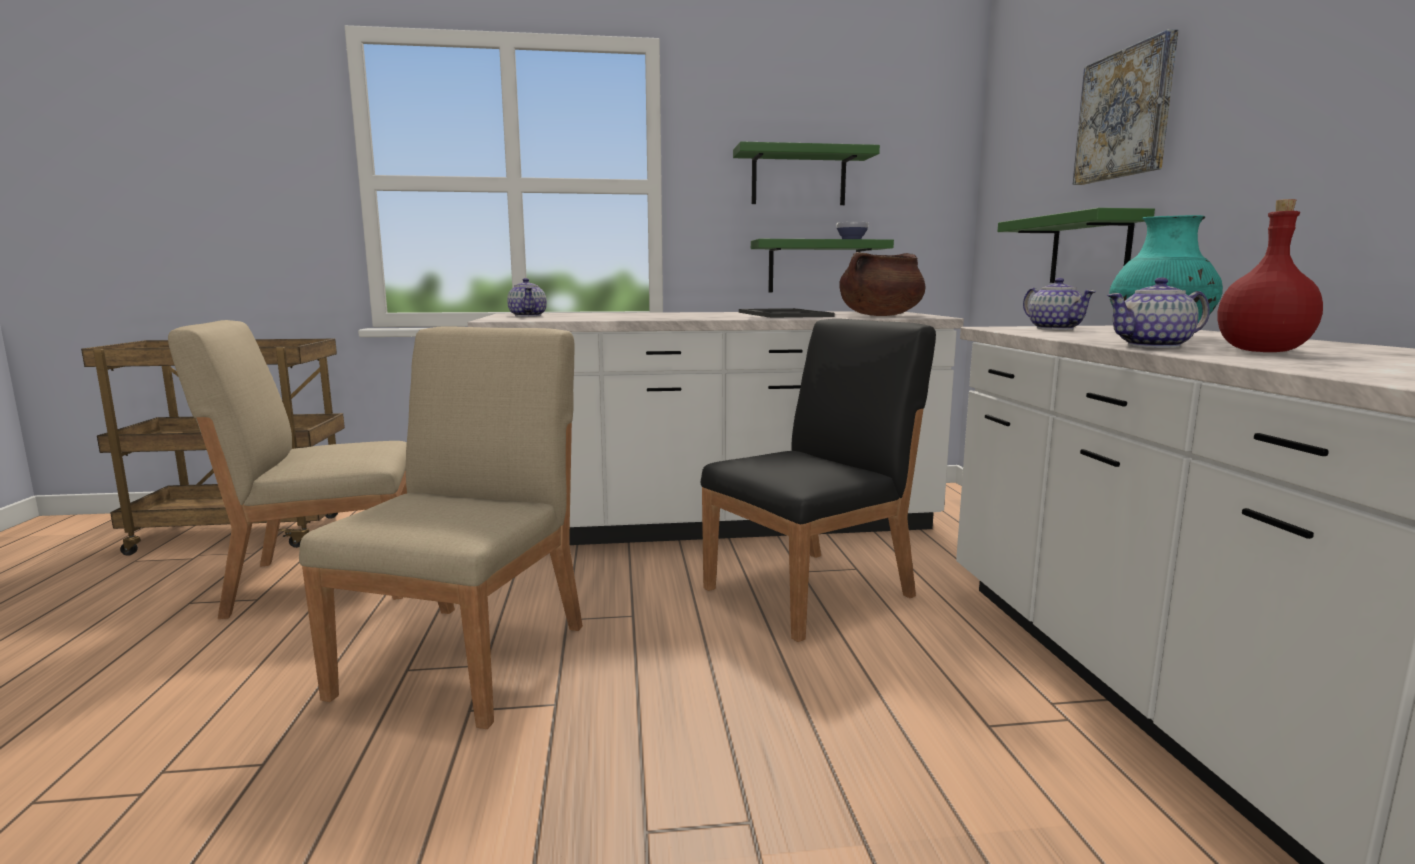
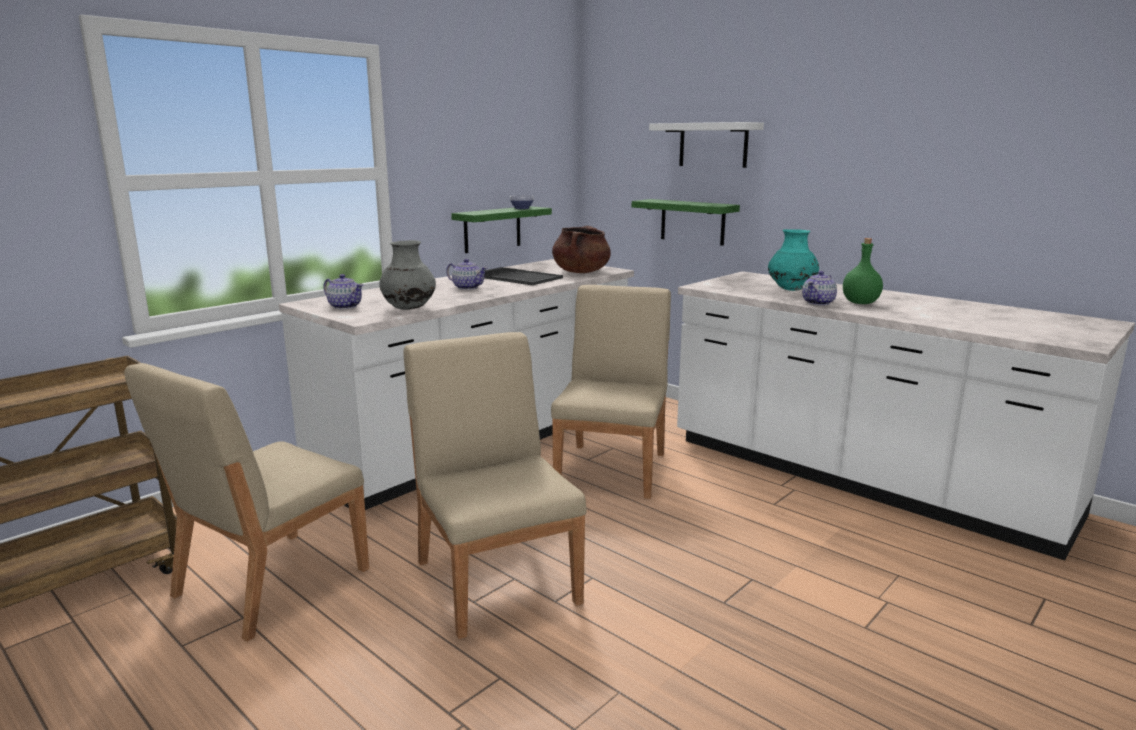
camera: 40 degrees left, 5 degrees up
black chair [701,318,936,642] -> beige chair [551,285,671,499]
green shelf [733,141,880,205] -> none
teapot [1023,278,1096,330] -> teapot moved to [446,259,487,290]
picture [1073,29,1179,185] -> white shelf [649,122,764,168]
red bottle [1218,199,1323,352] -> green bottle [843,238,883,304]
none -> grey vase [379,240,436,310]

